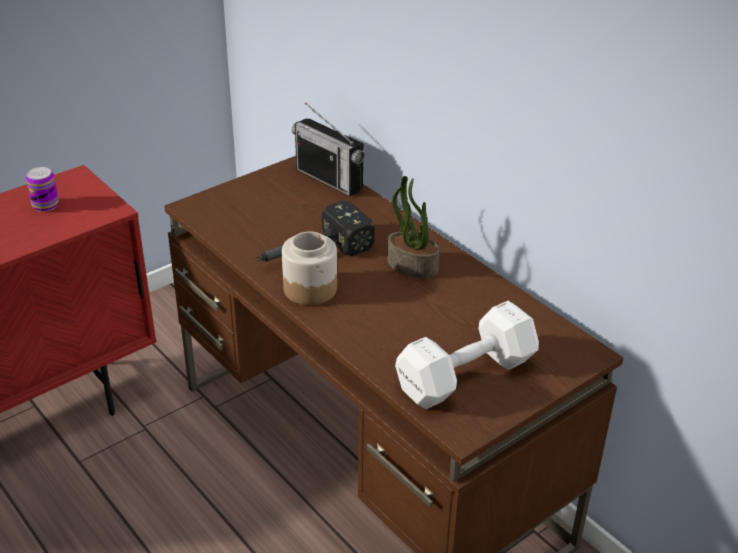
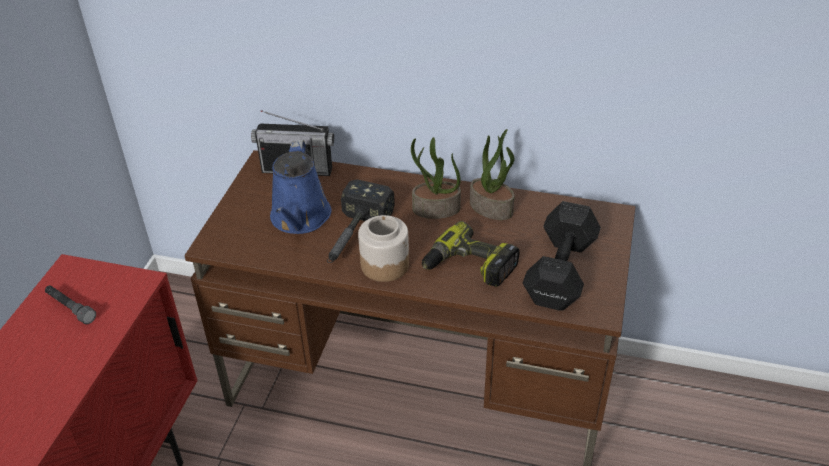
camera: 35 degrees left, 5 degrees up
can [26,167,59,212] -> grey flashlight [45,285,96,324]
white dumbbell [395,301,539,409] -> black dumbbell [523,201,601,311]
none -> blue watering can [270,140,331,234]
none -> power drill [422,221,520,287]
none -> potted plant [470,129,515,220]

